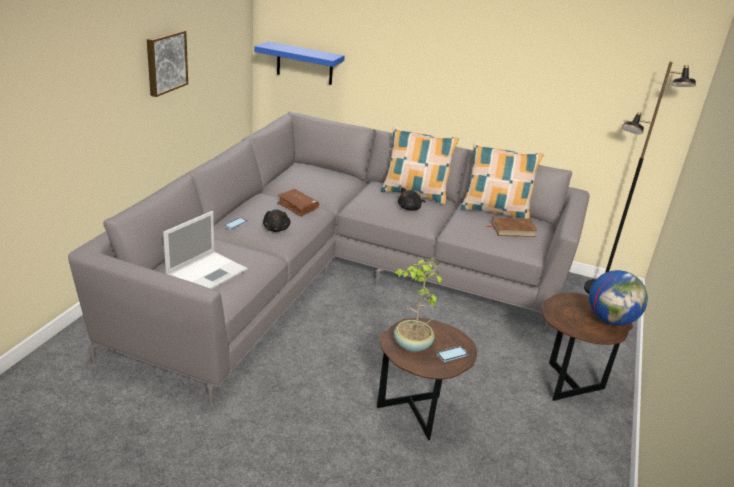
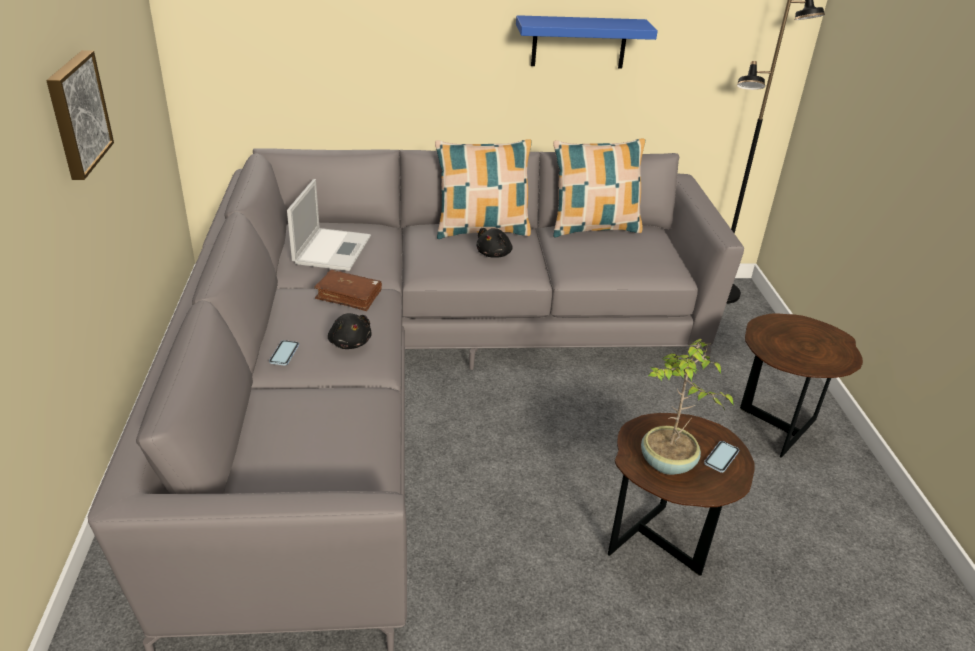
camera: 25 degrees left, 5 degrees up
laptop [163,211,248,289] -> laptop moved to [287,179,371,271]
blue shelf [254,41,345,85] -> blue shelf moved to [516,15,658,68]
brown book [486,217,537,237] -> none
globe [589,270,648,326] -> none

